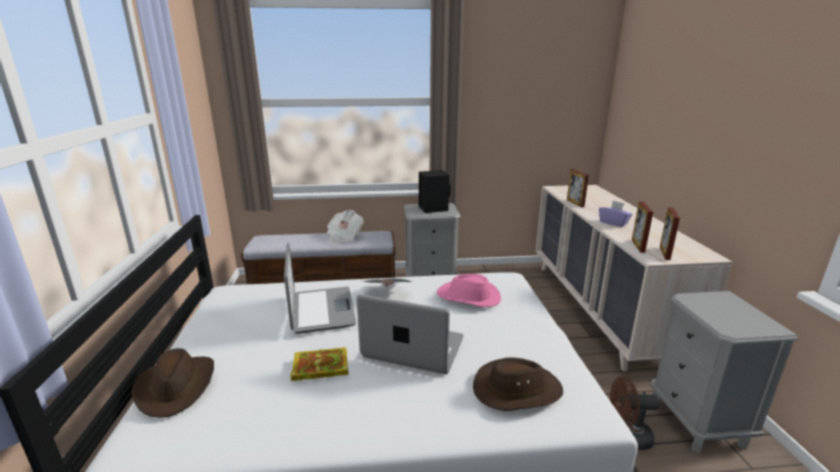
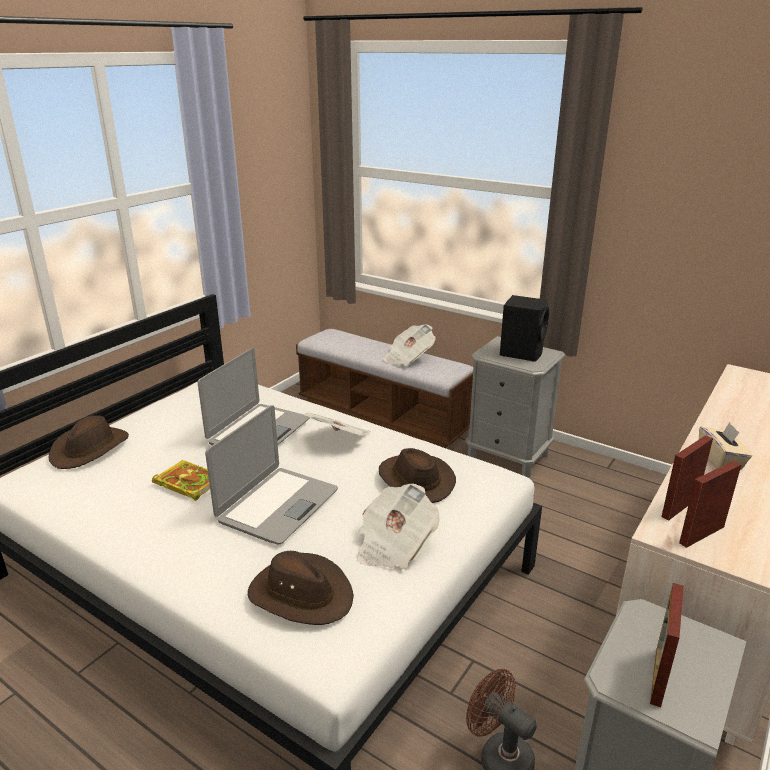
camera: 40 degrees right, 5 degrees up
laptop [357,294,463,374] -> laptop turned 60 degrees clockwise [205,405,338,545]
pink hat [437,274,501,307] -> brown hat [379,448,456,503]
picture frame [567,169,589,208] -> picture frame moved to [650,583,684,707]
purple tissue box [599,201,633,227] -> beige tissue box [699,422,752,470]
none -> newspaper [357,484,439,569]

